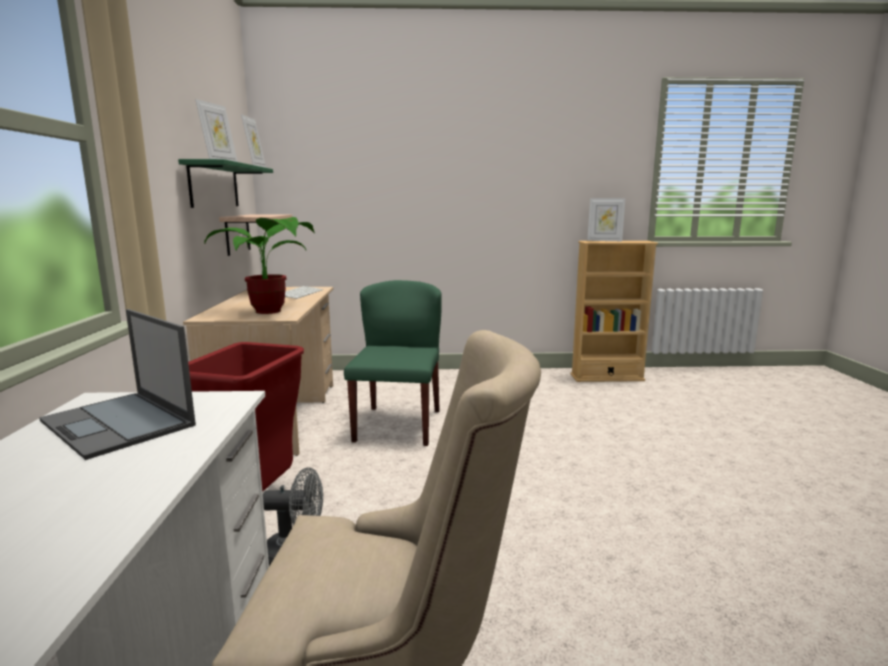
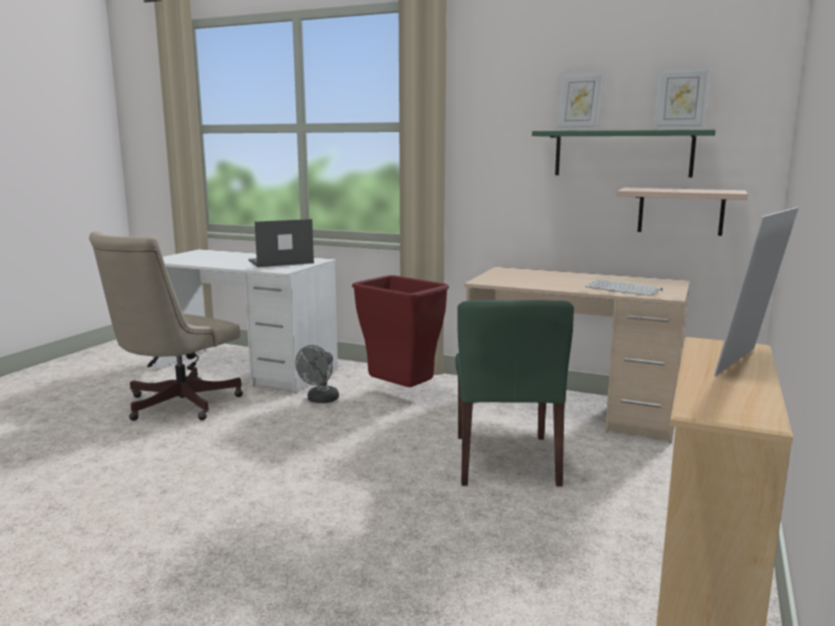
camera: 115 degrees right, 0 degrees up
potted plant [205,217,315,314] -> none
green chair [344,280,442,446] -> green chair turned 60 degrees clockwise [455,300,574,487]

